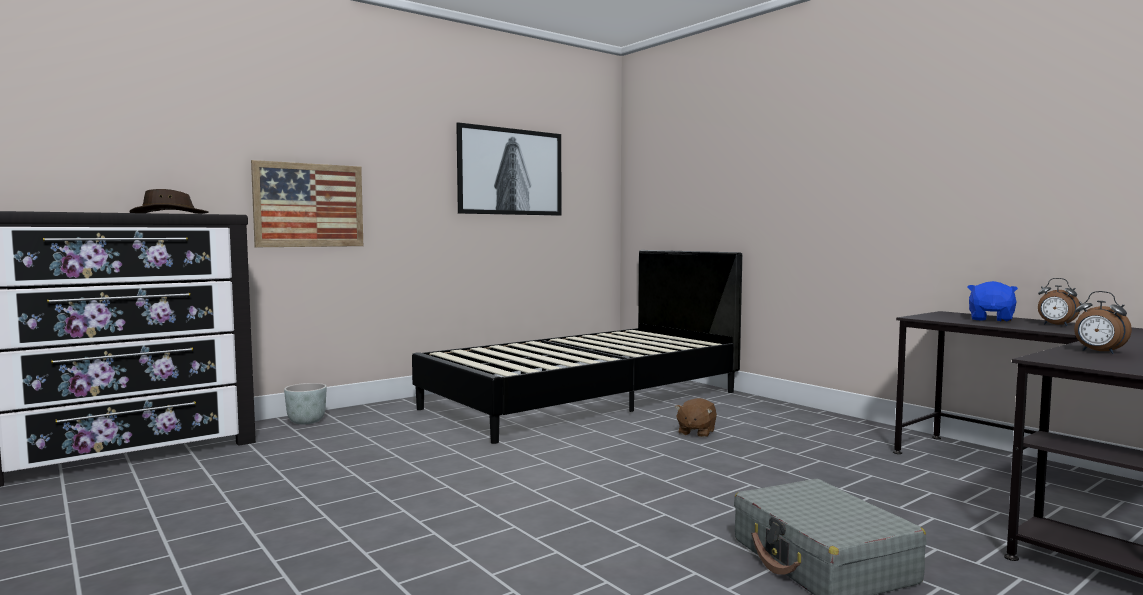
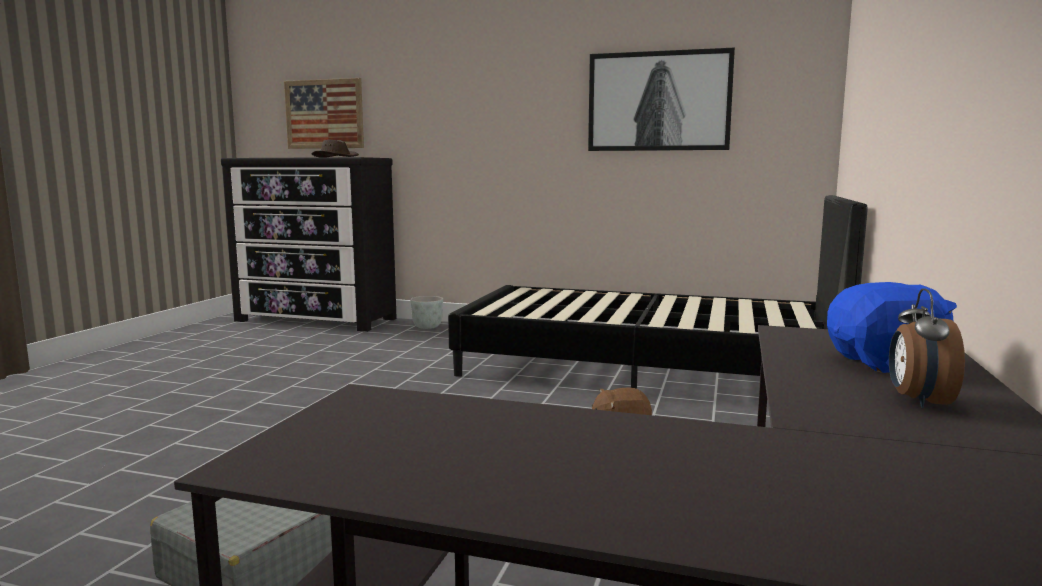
camera: 55 degrees right, 5 degrees up
picture [251,160,363,247] -> picture moved to [284,78,364,149]
alarm clock [1074,291,1132,354] -> none

